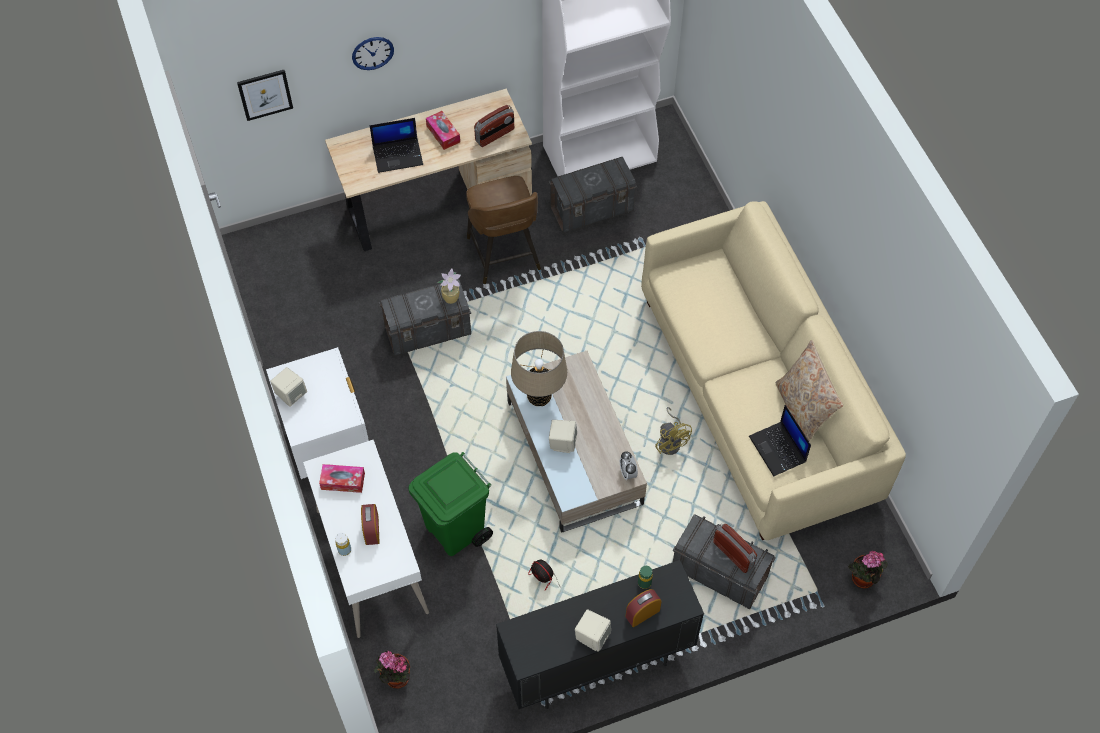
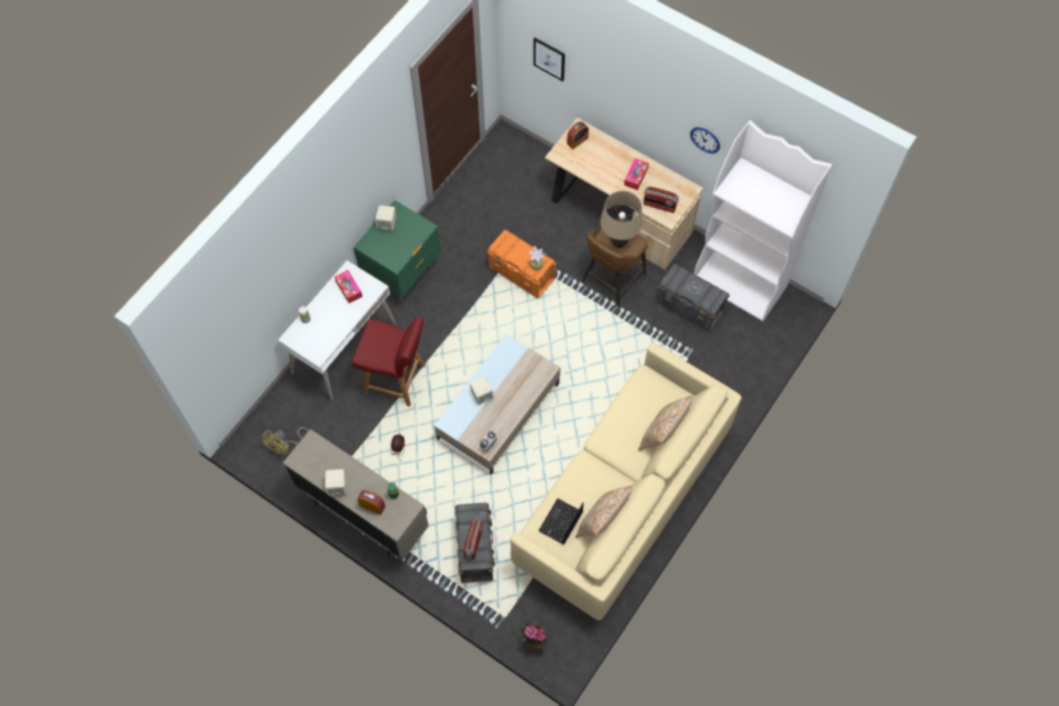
camera: 55 degrees right, 5 degrees up
white nightstand [266,347,369,479] -> green nightstand [353,200,441,301]
wall clock [352,37,394,70] -> wall clock moved to [690,127,720,154]
alarm clock [361,504,380,545] -> alarm clock moved to [567,121,589,149]
laptop [370,118,423,173] -> none
potted plant [374,651,410,689] -> none
grey storage box [379,279,471,356] -> orange storage box [487,230,557,299]
green trash can [409,452,493,556] -> red chair [352,317,425,407]
black cabinet [496,560,704,709] -> beige cabinet [283,429,429,561]
beige table lamp [511,331,567,406] -> beige table lamp moved to [600,191,642,248]
yellow fan [655,407,692,455] -> yellow fan moved to [262,427,308,455]
none -> beige pillow [638,395,694,451]

